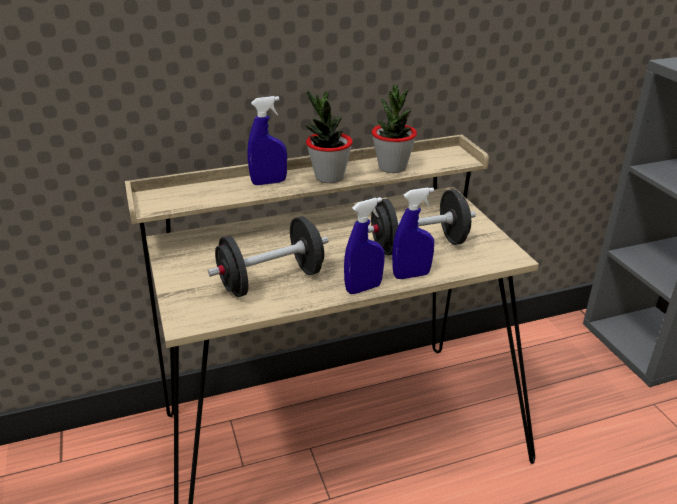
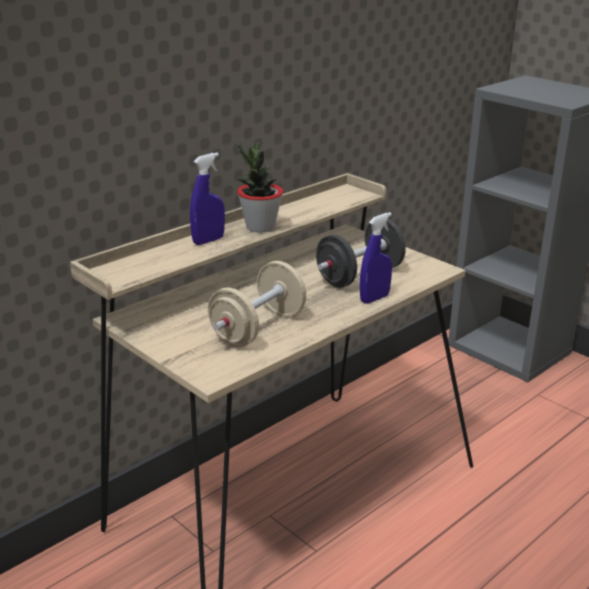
camera: 25 degrees left, 5 degrees down
black dumbbell [208,216,328,297] -> beige dumbbell [208,261,306,347]
blue spray bottle [344,197,384,294] -> none
potted plant [372,85,417,173] -> none

